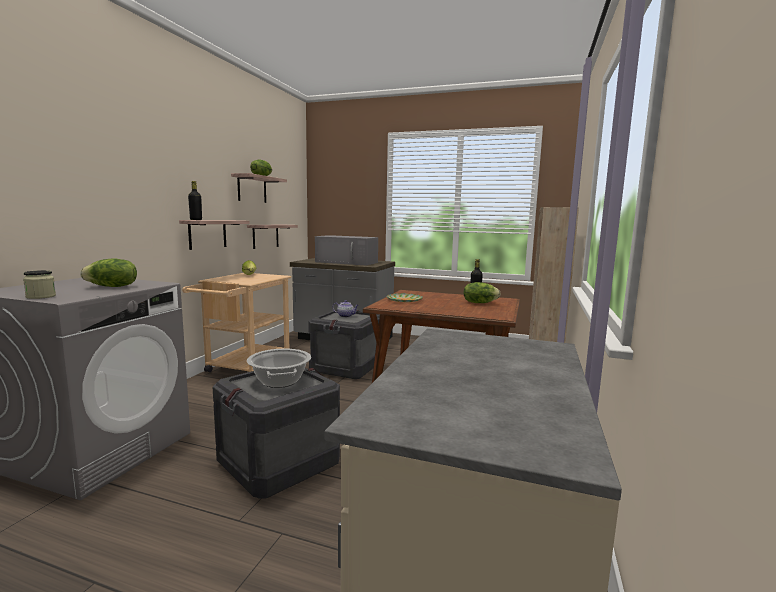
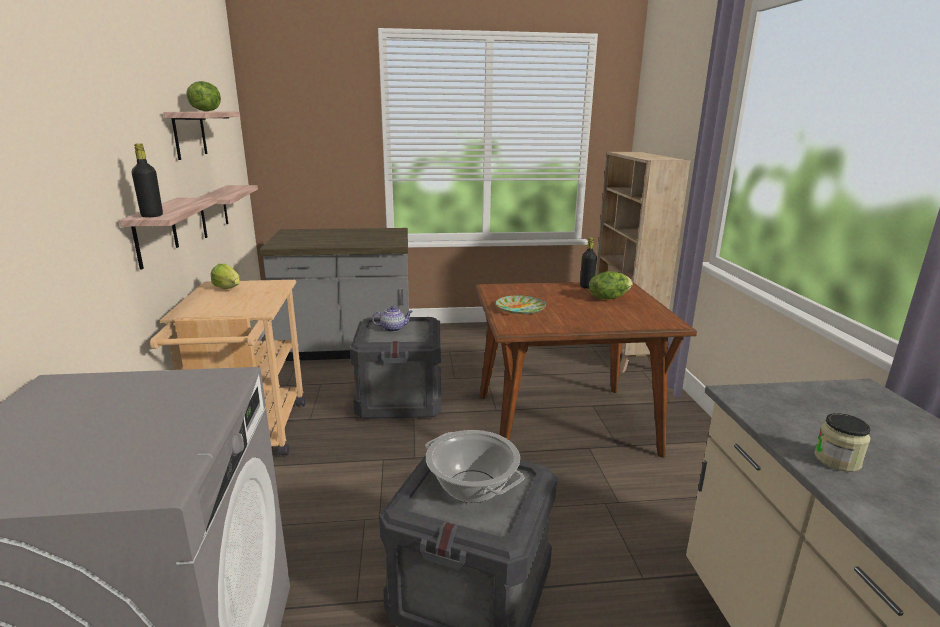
camera: 25 degrees left, 10 degrees up
jar [23,270,56,299] -> jar moved to [814,413,871,472]
lettuce [80,259,137,287] -> none
grey microwave [315,235,378,266] -> none

